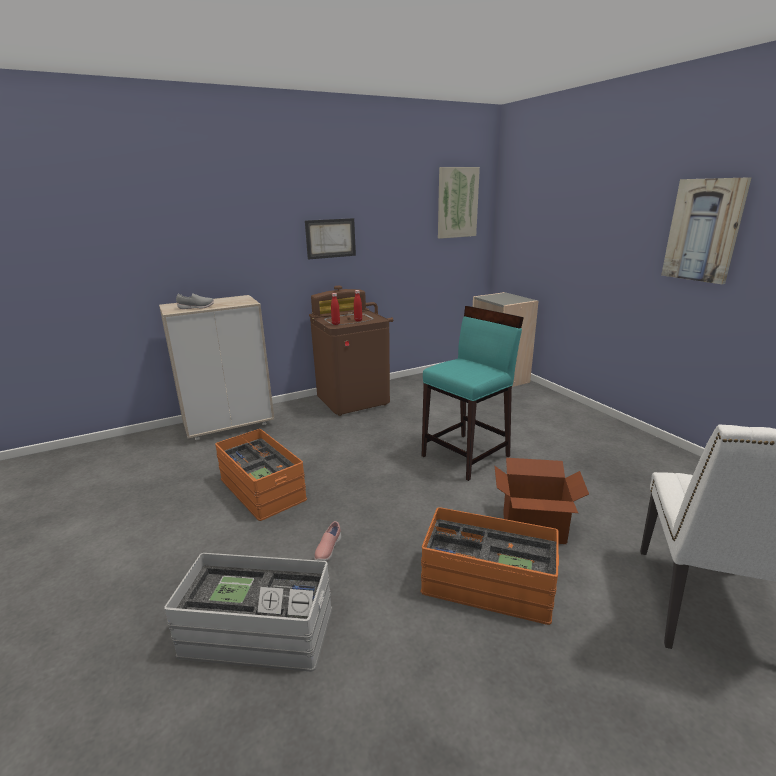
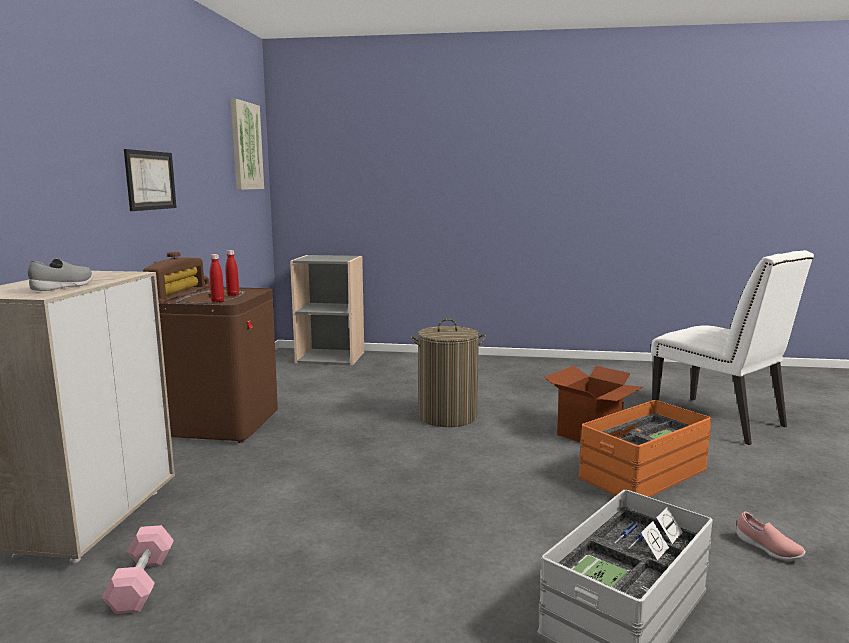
camera: 55 degrees left, 10 degrees down
orange storage box [215,429,307,521] -> none
pink shoe [315,521,341,561] -> pink shoe moved to [736,512,806,561]
turquoise stool [422,306,524,481] -> laundry basket [411,319,486,427]
picture [661,177,752,284] -> none
none -> pink dumbbell [101,525,174,614]

